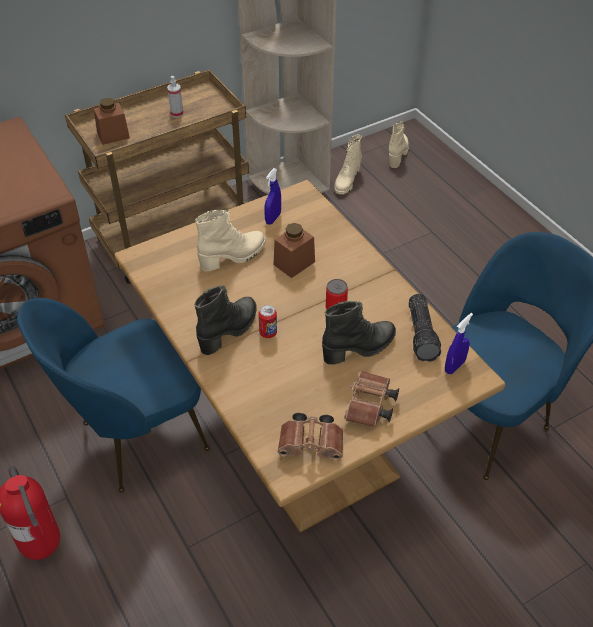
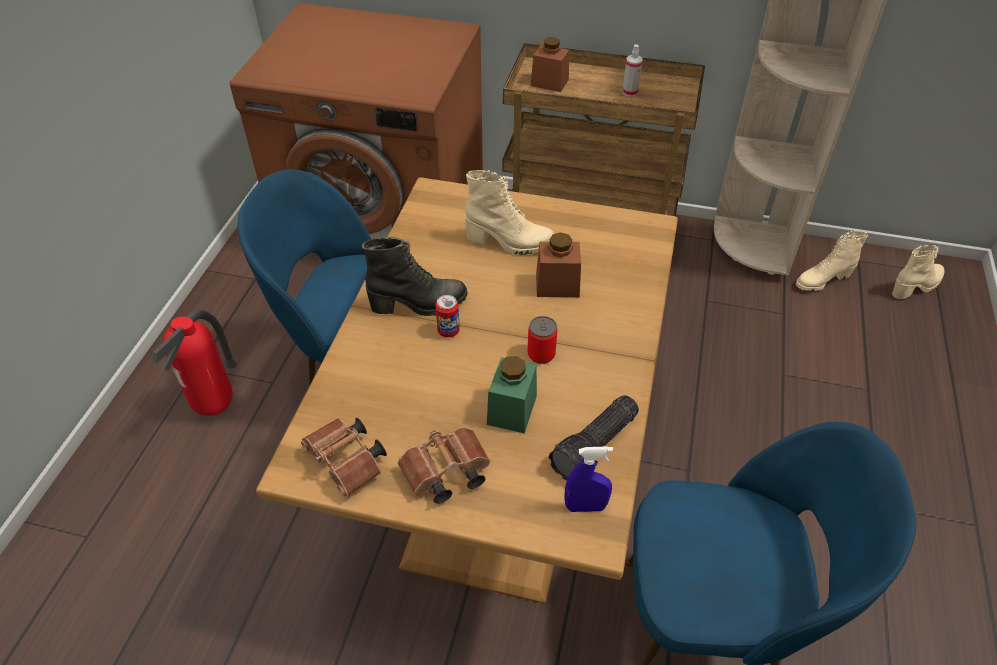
camera: 45 degrees right, 0 degrees up
blue spray bottle [264,168,281,225] -> none
black boot [322,301,396,365] -> green jar [487,356,537,434]

